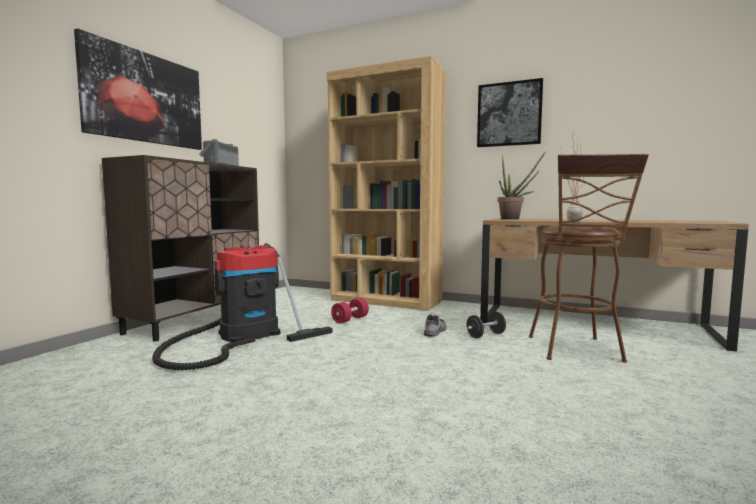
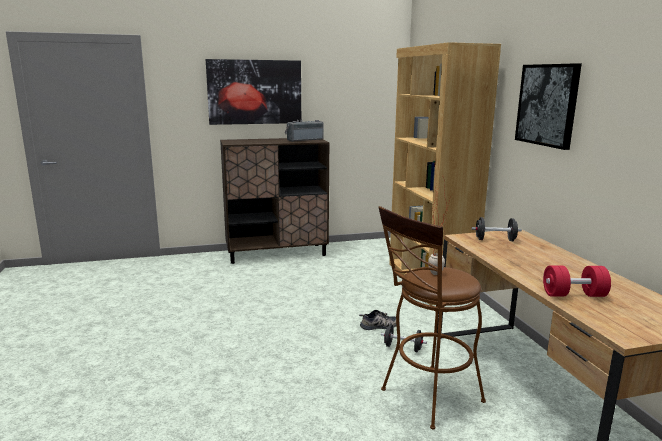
camera: 50 degrees right, 10 degrees up
vacuum cleaner [152,243,333,371] -> none
red dumbbell [331,298,369,324] -> red dumbbell moved to [543,265,611,297]
potted plant [498,151,546,220] -> black dumbbell [471,217,522,241]

